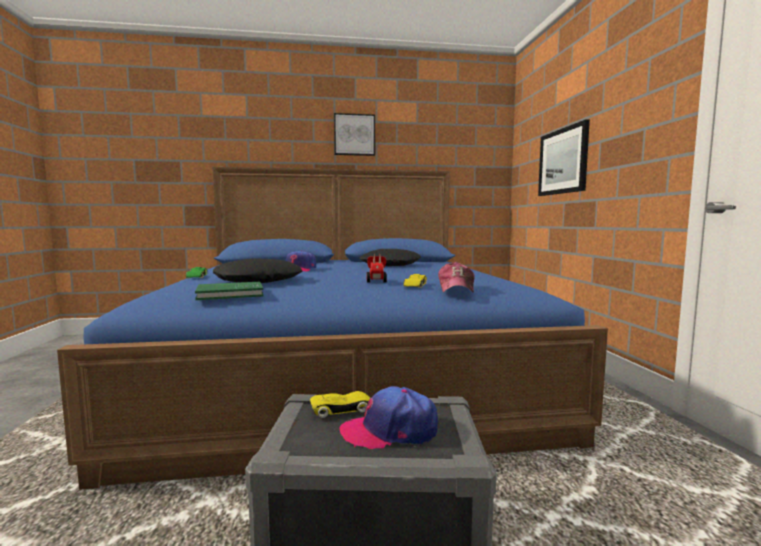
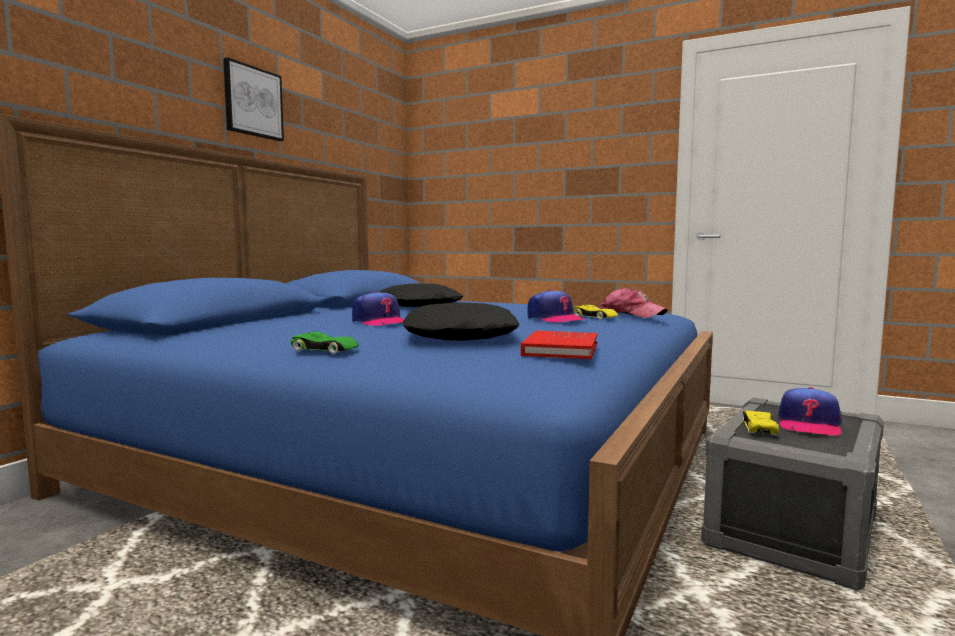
camera: 55 degrees left, 0 degrees up
green book [195,282,263,300] -> red book [521,331,597,359]
toy car [367,254,387,283] -> cap [527,290,587,322]
picture [538,119,590,196] -> none

